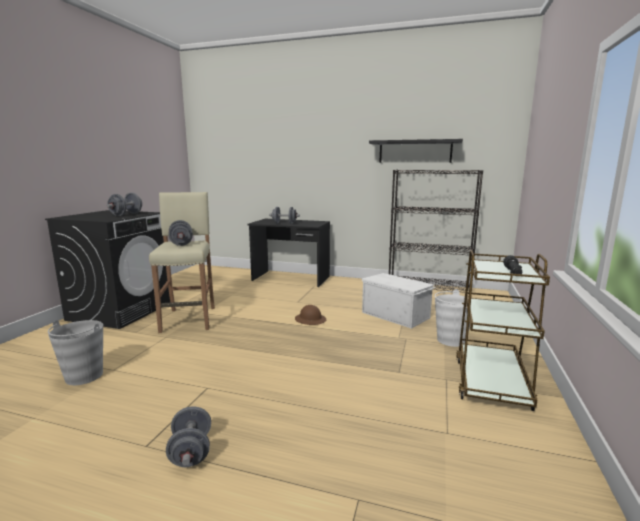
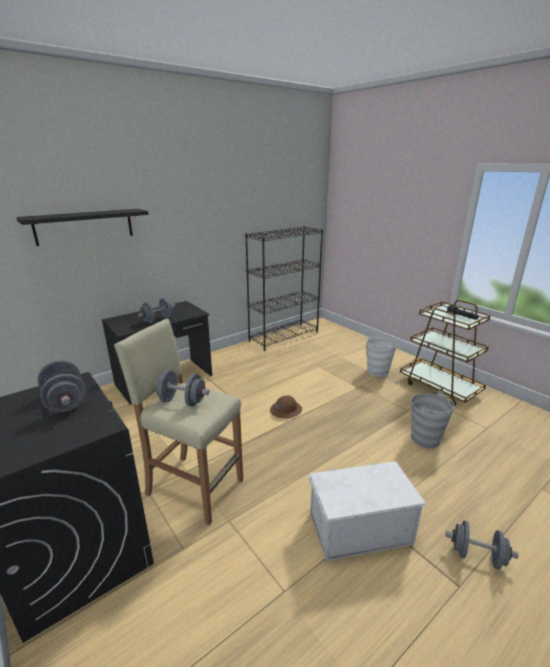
camera: 55 degrees left, 10 degrees up
grey bucket [48,320,103,385] -> grey bucket moved to [411,391,455,448]
white storage box [362,273,436,329] -> white storage box moved to [308,461,426,561]
black shelf [369,139,463,163] -> black shelf moved to [16,209,148,246]

